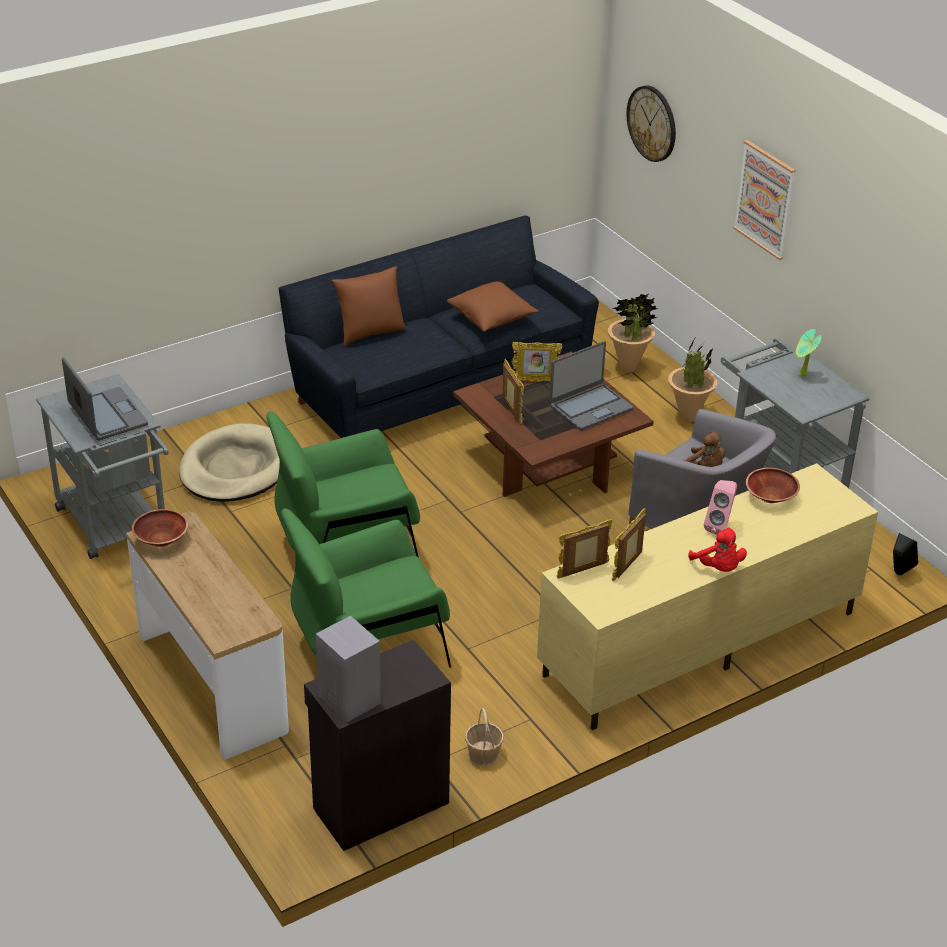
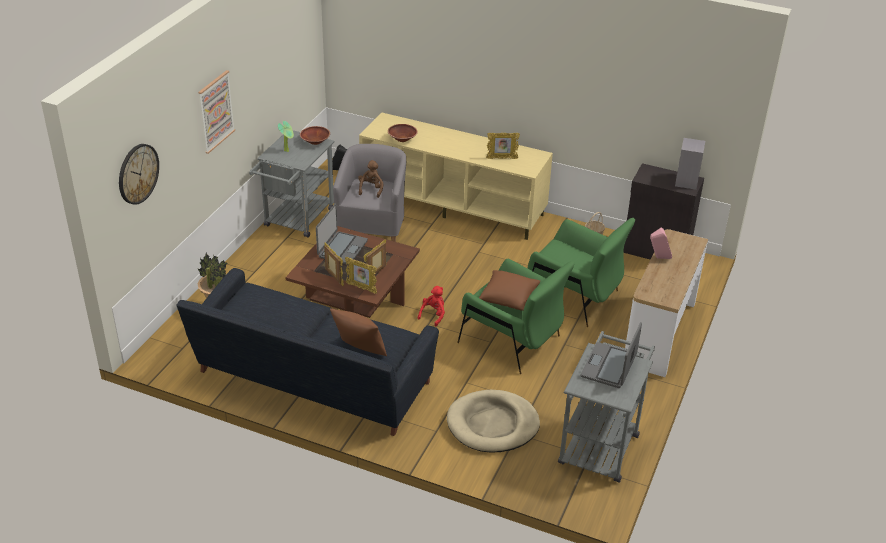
camera: 125 degrees left, 0 degrees up
brown bowl [131,509,188,547] -> brown bowl moved to [300,126,330,145]
brown pillow [447,282,539,332] -> brown pillow moved to [479,270,540,311]
laptop [549,341,633,431] -> laptop turned 90 degrees clockwise [316,203,368,265]
picture frame [557,519,612,579] -> picture frame moved to [345,257,377,294]
potted plant [668,339,717,423] -> none
red plush toy [688,527,747,572] -> red plush toy moved to [418,286,445,326]
pink speaker [704,480,737,535] -> pink speaker moved to [650,228,672,259]

